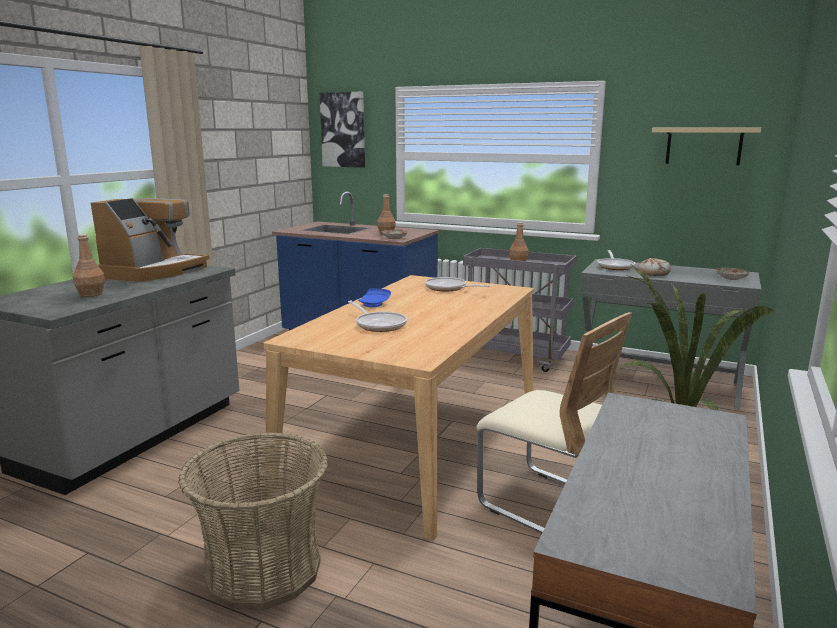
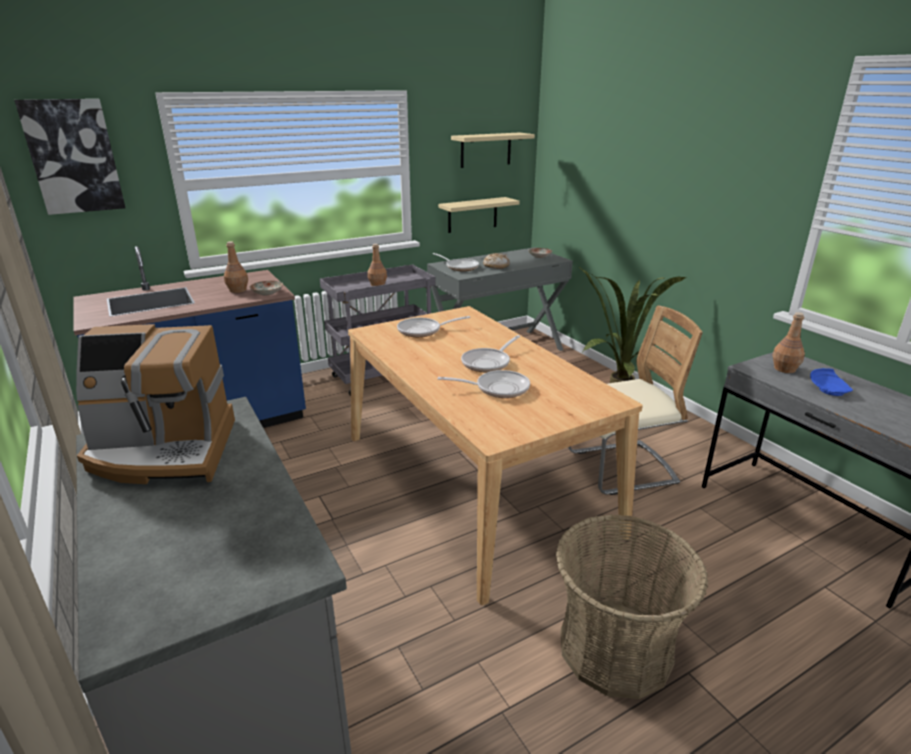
camera: 55 degrees left, 10 degrees up
brown bottle [73,234,105,297] -> brown bottle moved to [772,312,805,373]
coffee machine [91,198,209,282] -> coffee machine turned 120 degrees clockwise [76,324,235,484]
blue plate [358,289,391,307] -> blue plate moved to [810,368,853,396]
none -> beige shelf [438,197,520,233]
none -> frying pan [461,335,520,372]

